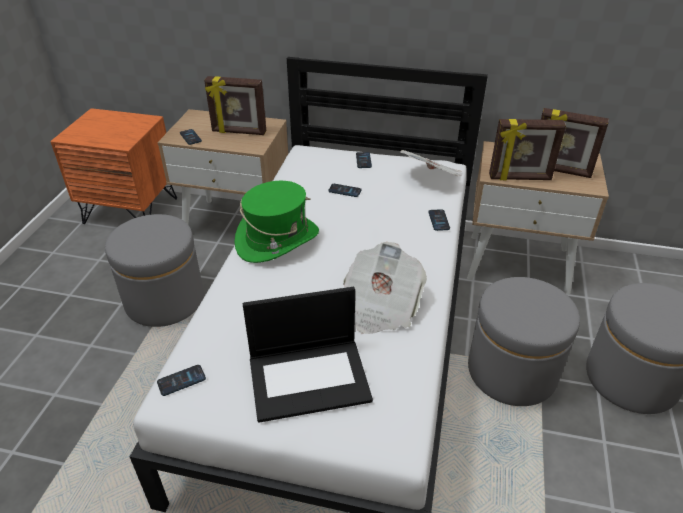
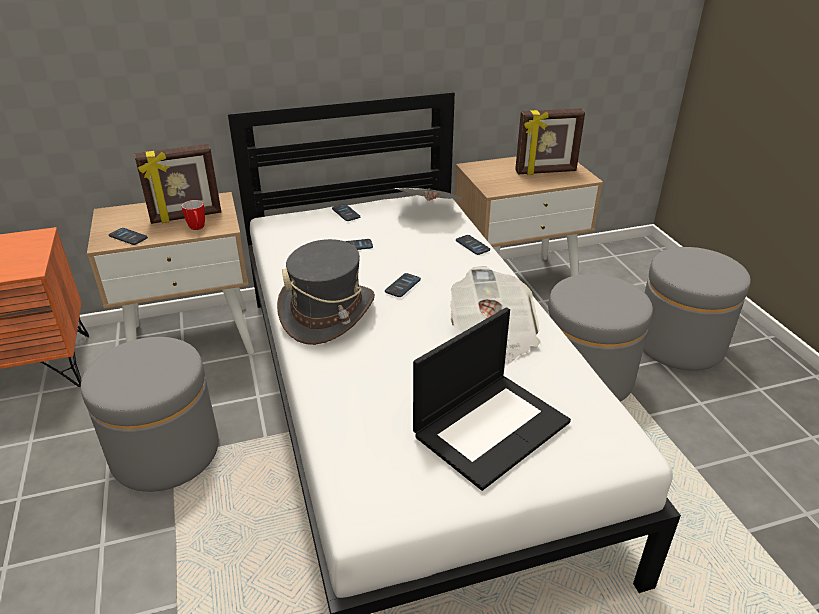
camera: 30 degrees left, 5 degrees down
phone [157,365,206,396] -> phone moved to [385,273,421,297]
green hat [234,181,319,263] -> grey hat [277,239,375,345]
picture frame [489,119,566,180] -> none
none -> mug [182,200,205,230]

